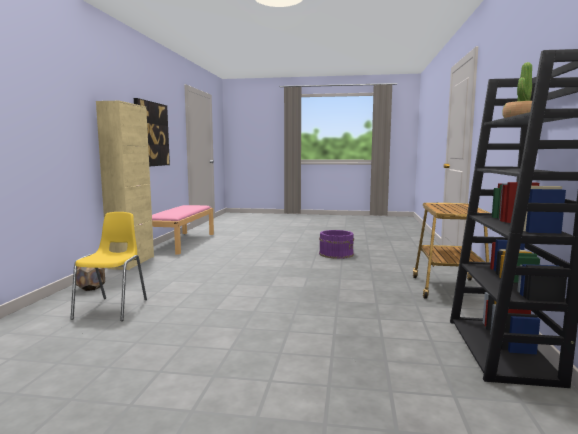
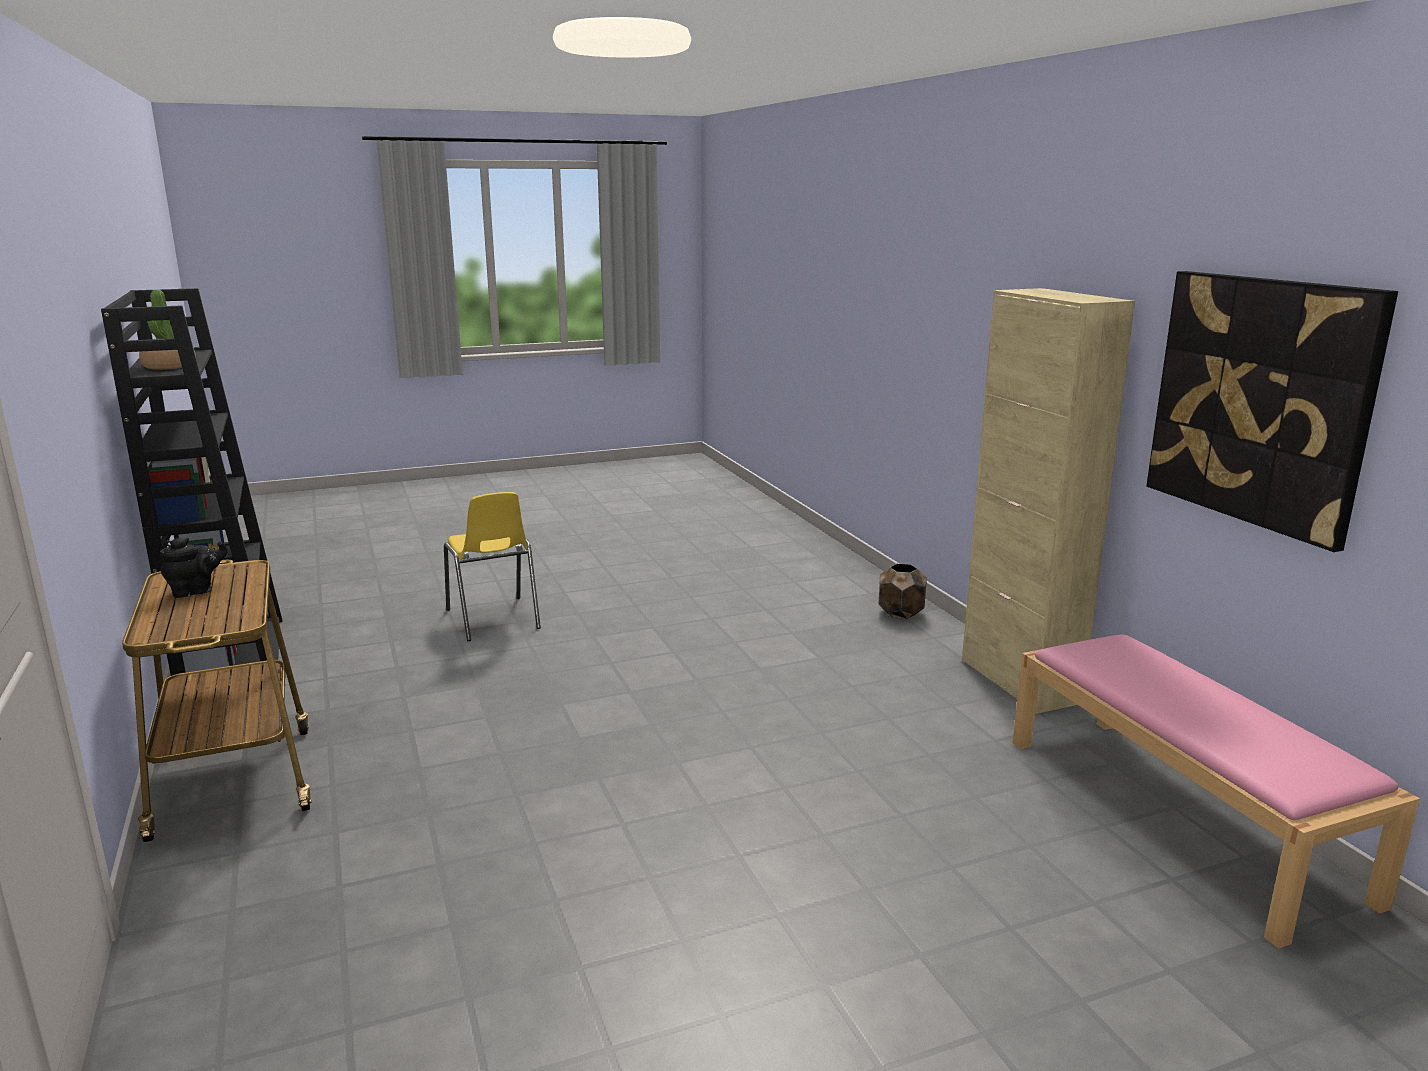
camera: 150 degrees right, 10 degrees up
yellow chair [70,212,147,321] -> yellow chair moved to [444,492,541,641]
purple bucket [319,230,354,259] -> none
none -> black teapot [160,538,228,598]

